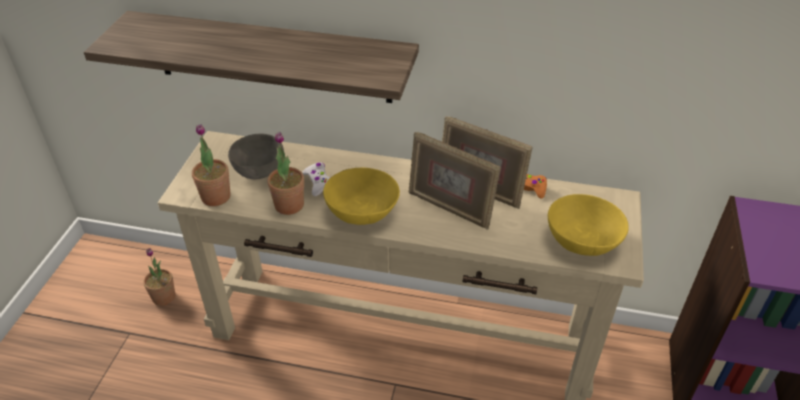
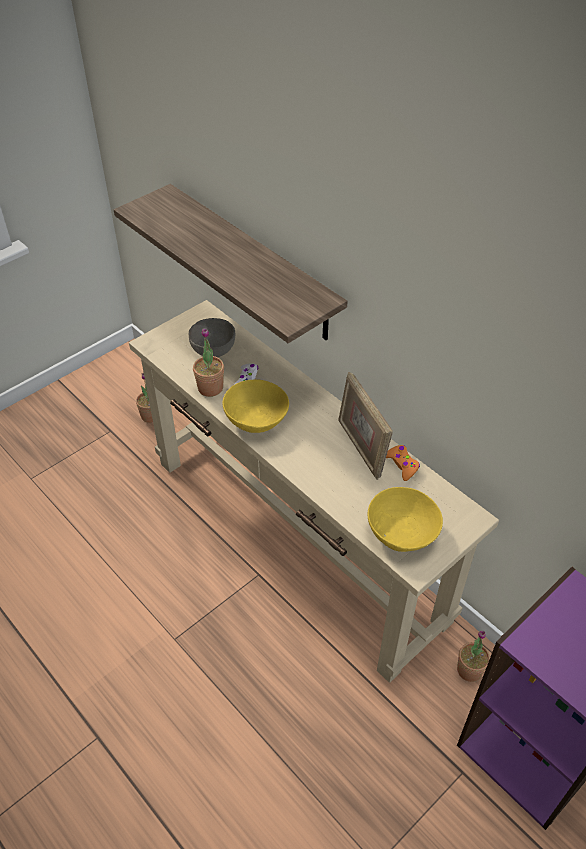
camera: 35 degrees right, 5 degrees up
potted plant [192,124,231,206] -> potted plant moved to [457,631,490,682]
picture frame [408,132,500,230] -> none

